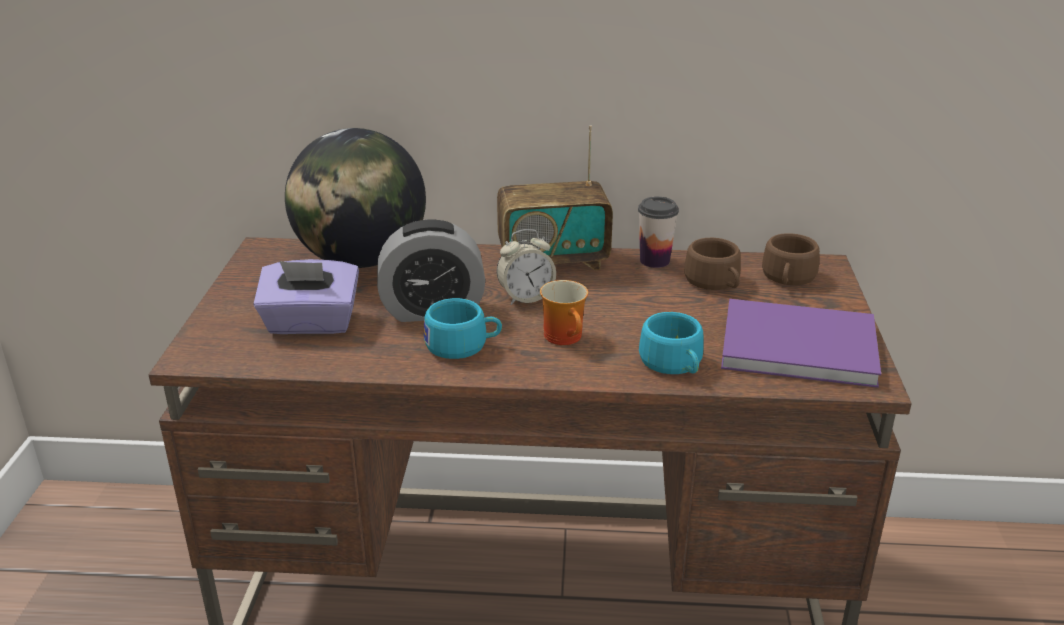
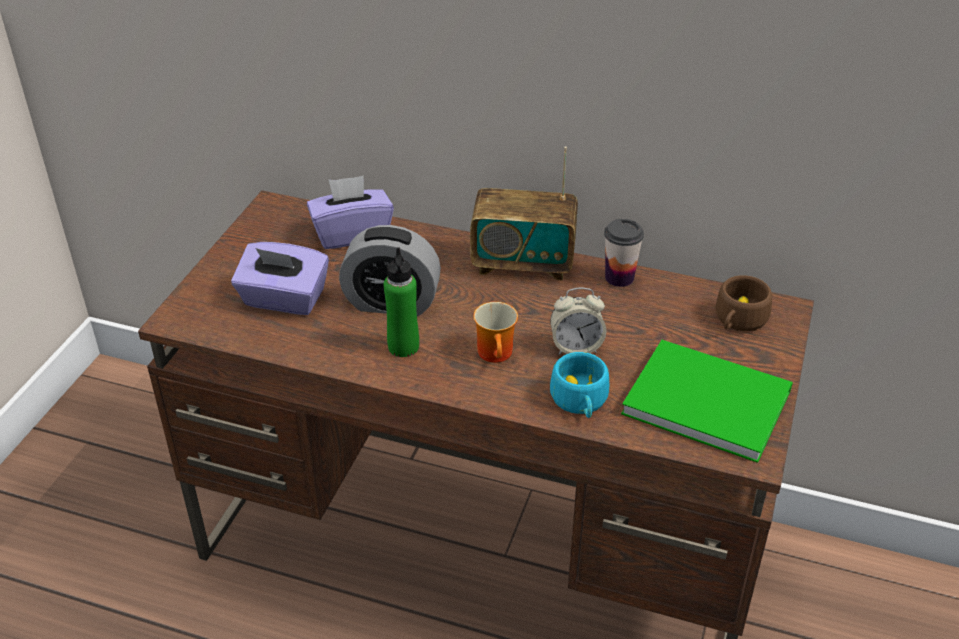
camera: 15 degrees right, 10 degrees up
globe [285,128,426,268] -> purple tissue box [307,176,394,249]
turquoise cup [424,298,502,359] -> green bottle [384,247,419,357]
alarm clock [497,229,556,305] -> alarm clock moved to [550,288,606,354]
brown cup [684,238,741,290] -> none
purple book [721,299,881,388] -> green book [621,340,793,463]

